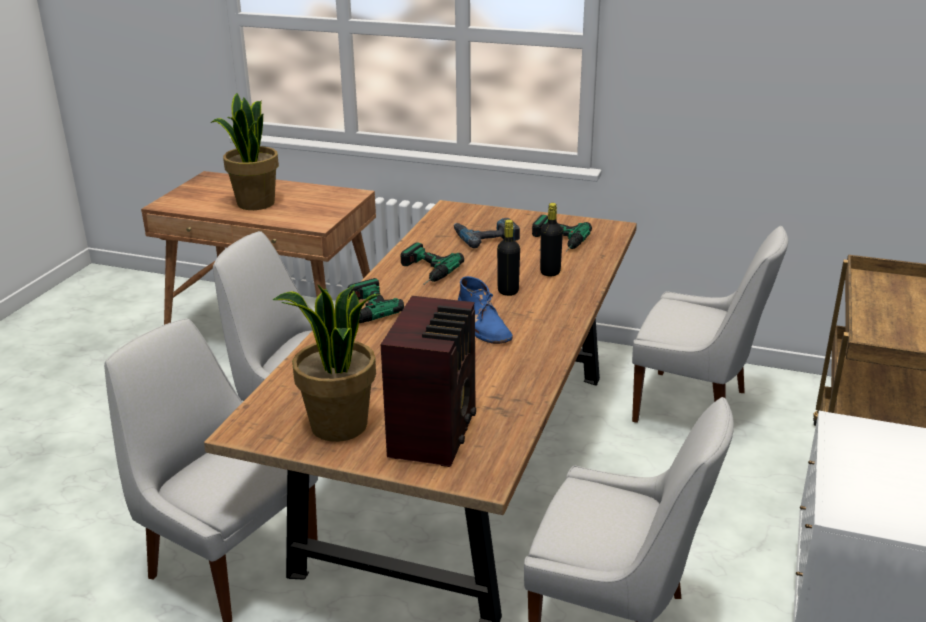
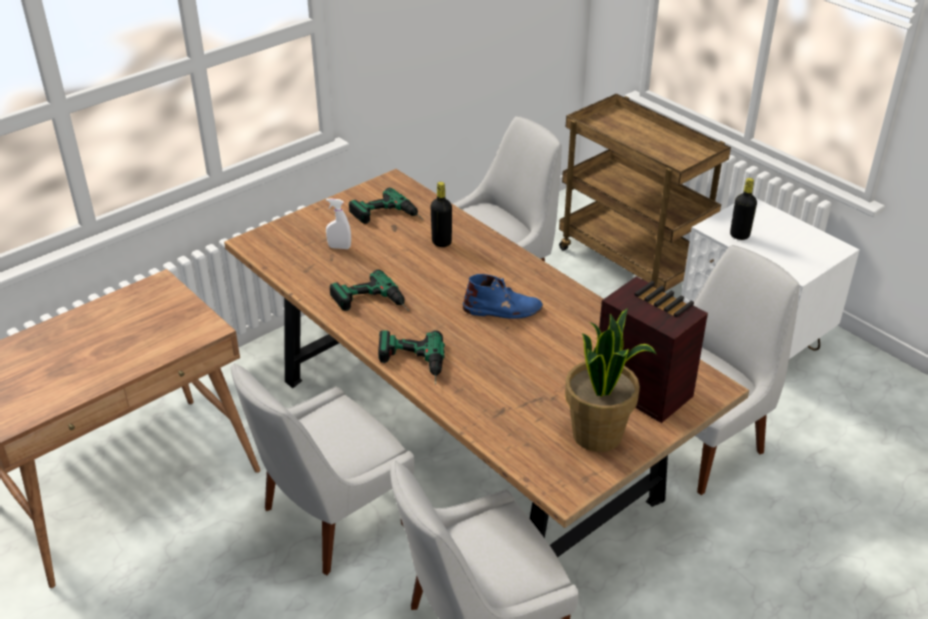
camera: 60 degrees left, 10 degrees up
potted plant [211,93,279,210] -> none
power drill [454,218,520,248] -> white spray bottle [326,198,351,249]
black bottle [497,220,520,296] -> black bottle moved to [730,178,757,240]

